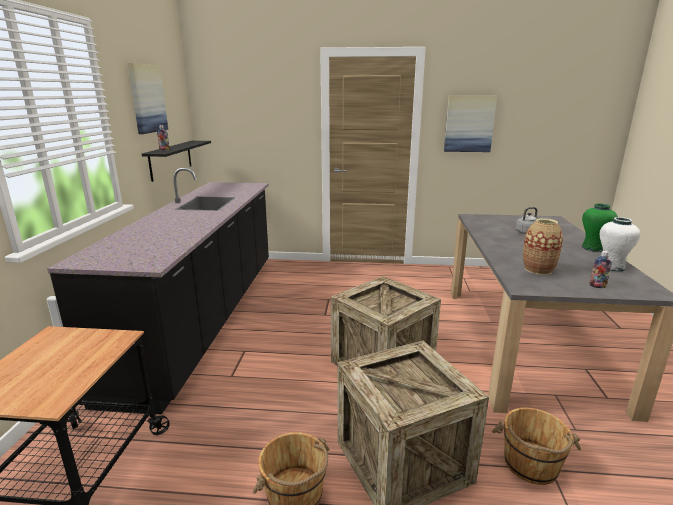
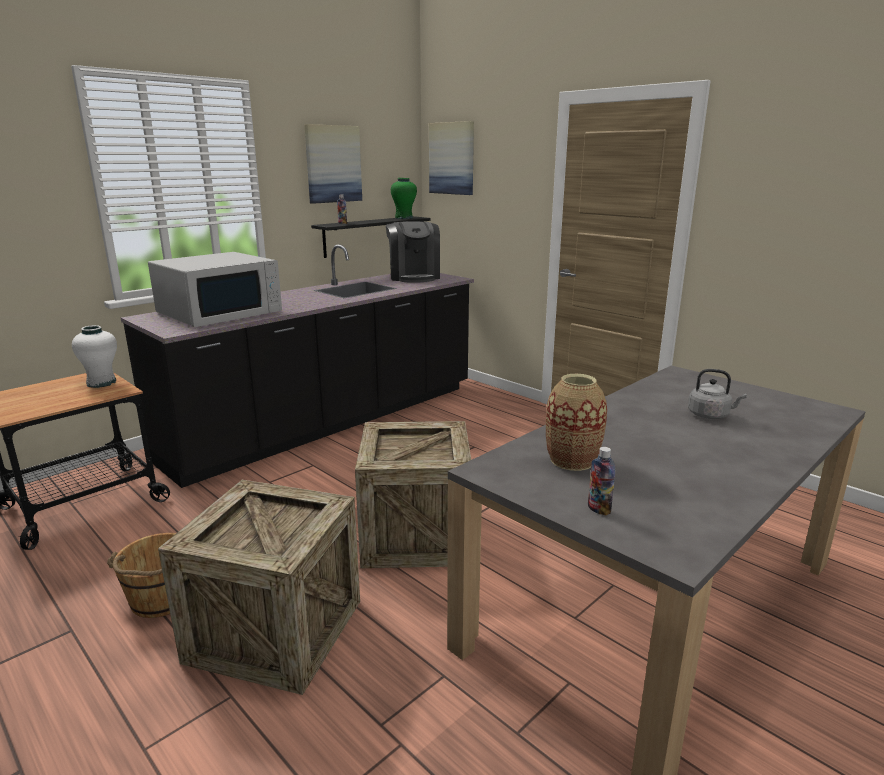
camera: 40 degrees right, 0 degrees up
picture [444,96,497,152] -> picture moved to [429,121,474,195]
brown bucket [492,407,581,485] -> none
green vase [582,203,618,252] -> green vase moved to [391,178,417,219]
white vase [600,217,640,271] -> white vase moved to [72,325,117,388]
none -> white microwave [148,252,282,327]
none -> coffee machine [386,221,440,283]

